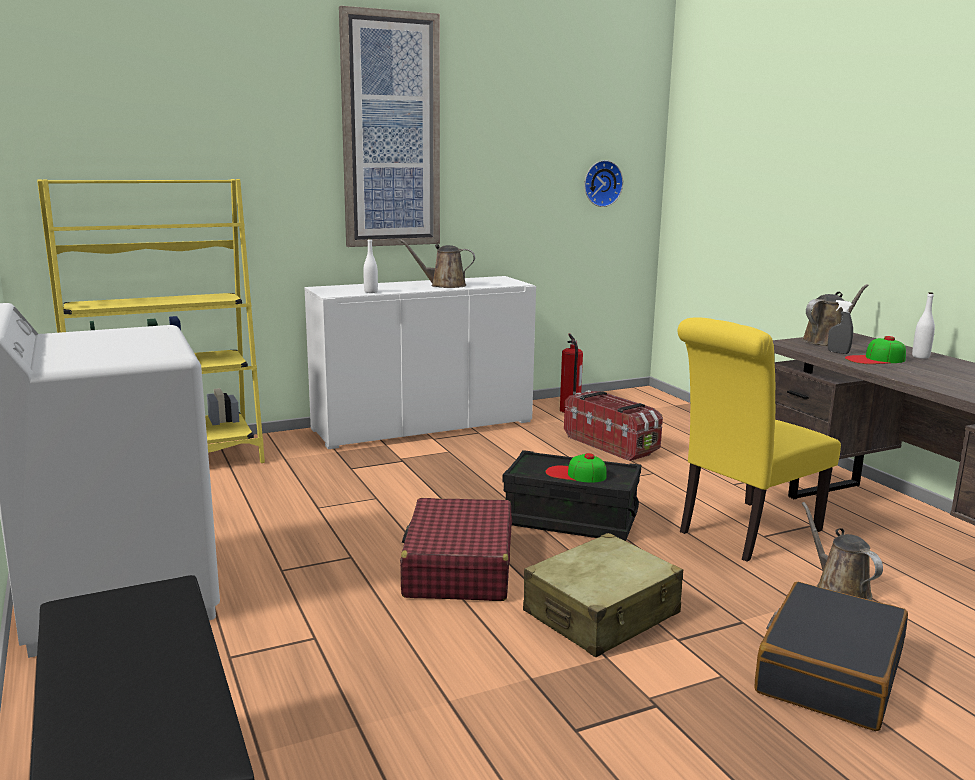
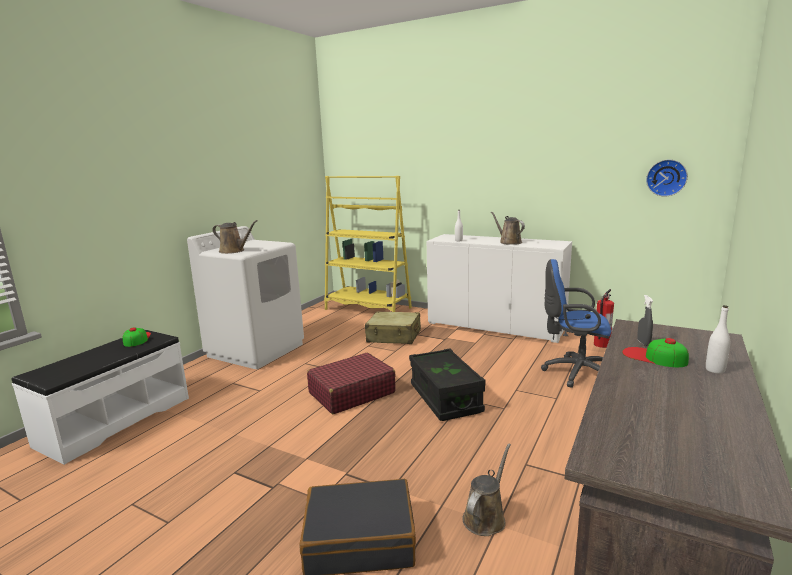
camera: 55 degrees right, 0 degrees up
picture [339,6,440,247] -> none
beige suitcase [523,533,683,657] -> beige suitcase moved to [365,312,421,344]
cap [545,453,607,482] -> cap moved to [123,327,151,347]
storage box [564,390,663,461] -> blue office chair [541,259,611,388]
yellow chair [678,318,841,562] -> none
brown watering can [802,284,868,346] -> brown watering can moved to [212,220,258,254]

